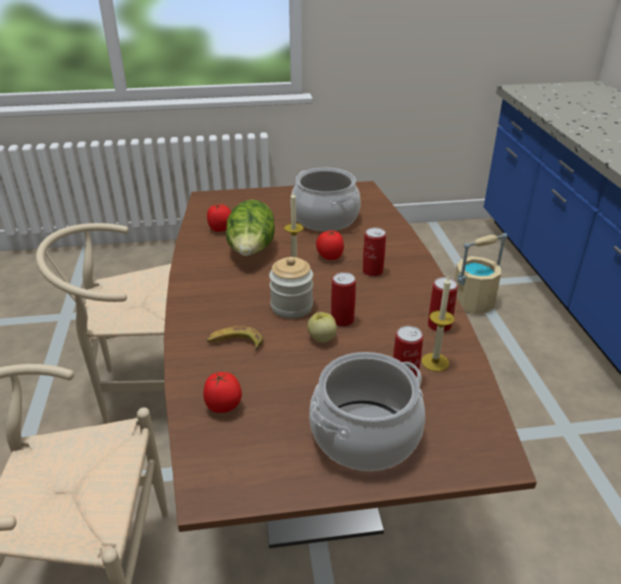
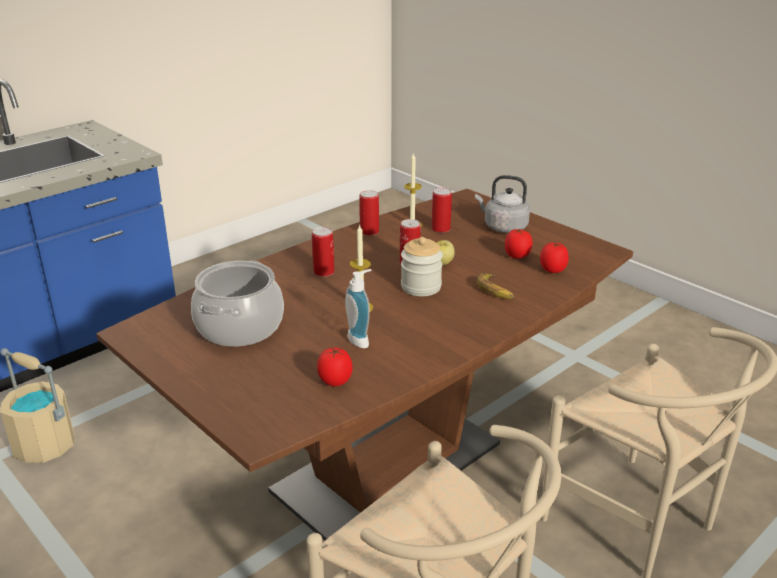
camera: 125 degrees left, 5 degrees down
lettuce [226,200,275,256] -> soap dispenser [345,269,371,348]
cooking pot [309,352,425,471] -> grey kettle [475,175,530,233]
tomato [316,230,344,260] -> tomato moved to [505,228,532,259]

